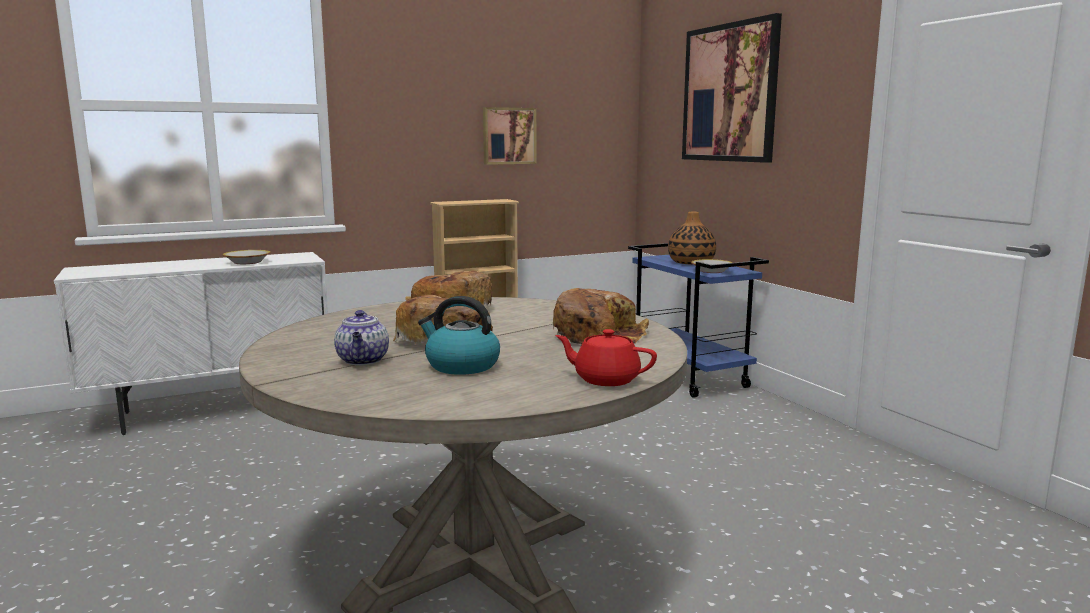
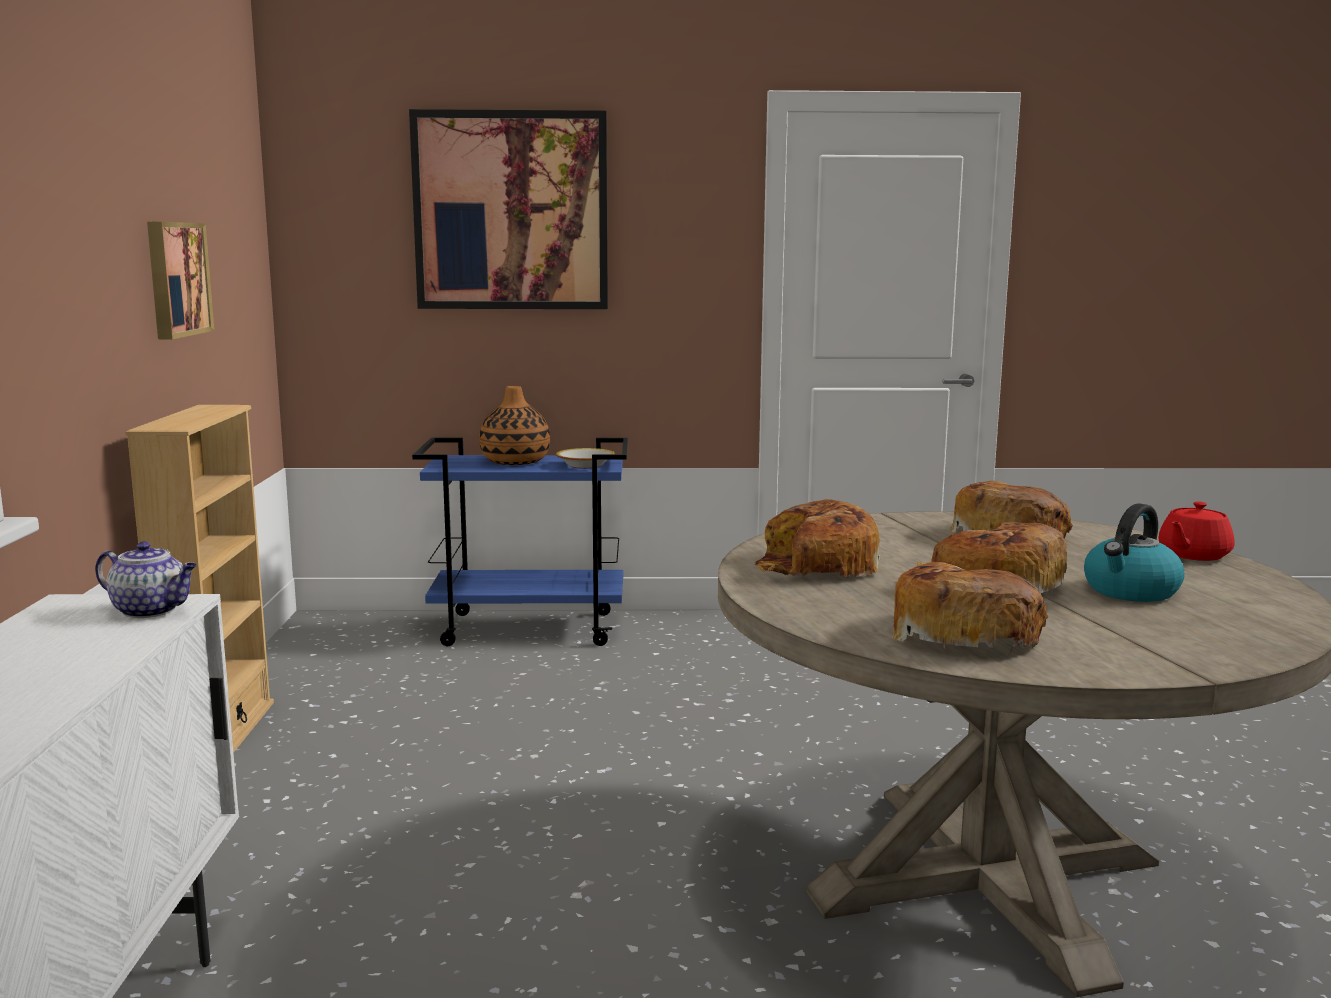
camera: 65 degrees left, 0 degrees up
bowl [223,250,271,264] -> none
teapot [334,310,389,366] -> teapot moved to [95,541,197,618]
none -> bread [892,562,1048,655]

